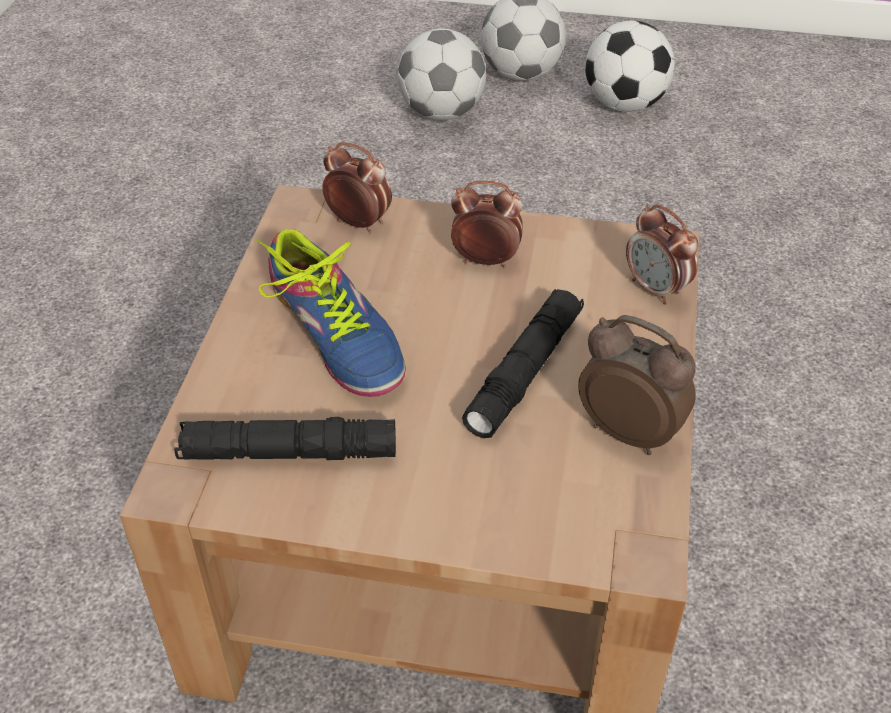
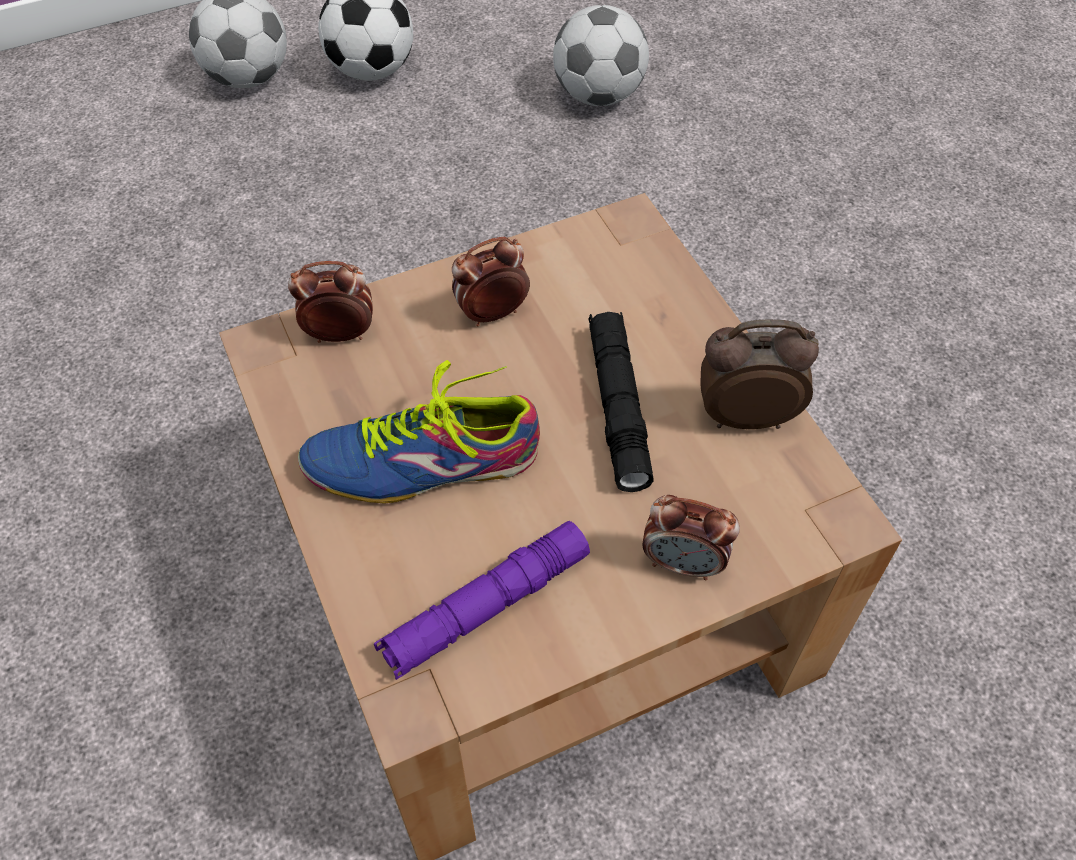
camera: 35 degrees left, 10 degrees up
black flashlight [174,417,396,460] -> purple flashlight [374,521,590,680]
shoe [256,229,406,397] -> shoe turned 150 degrees clockwise [298,360,540,504]
football [397,28,486,120] -> football moved to [553,5,649,106]
alarm clock [626,204,698,305] -> alarm clock moved to [642,495,740,580]

